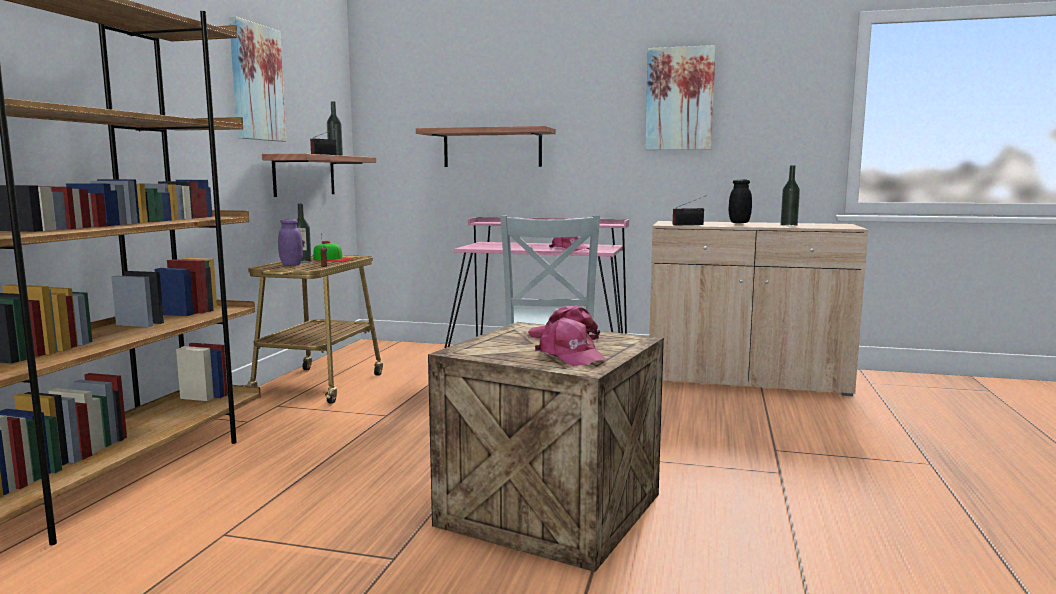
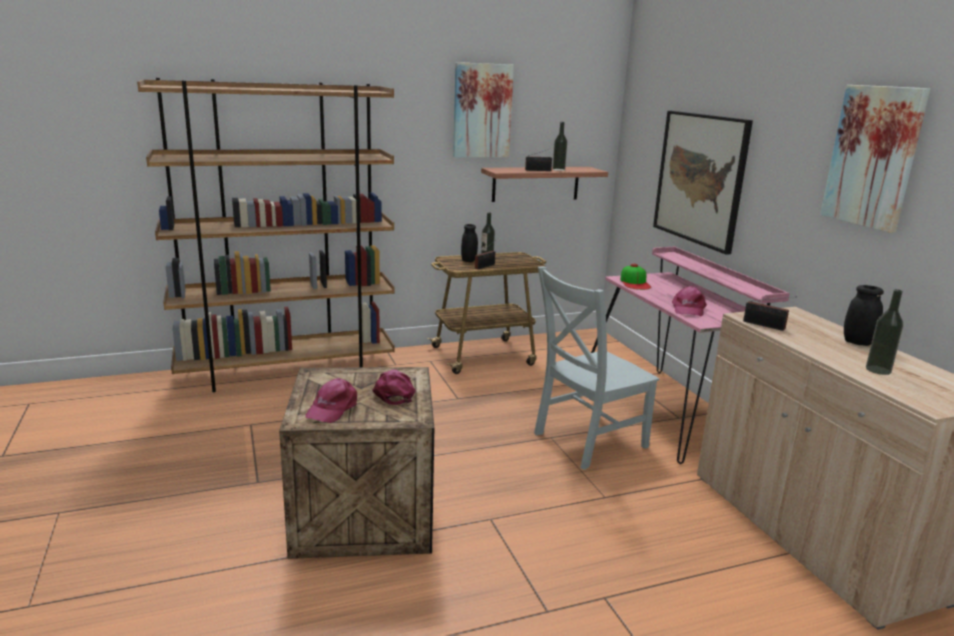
camera: 55 degrees right, 10 degrees up
purple jar [278,219,303,266] -> black jar [461,224,478,262]
cap [313,241,356,262] -> cap moved to [620,264,651,290]
shelf [416,126,556,167] -> picture [653,111,753,255]

